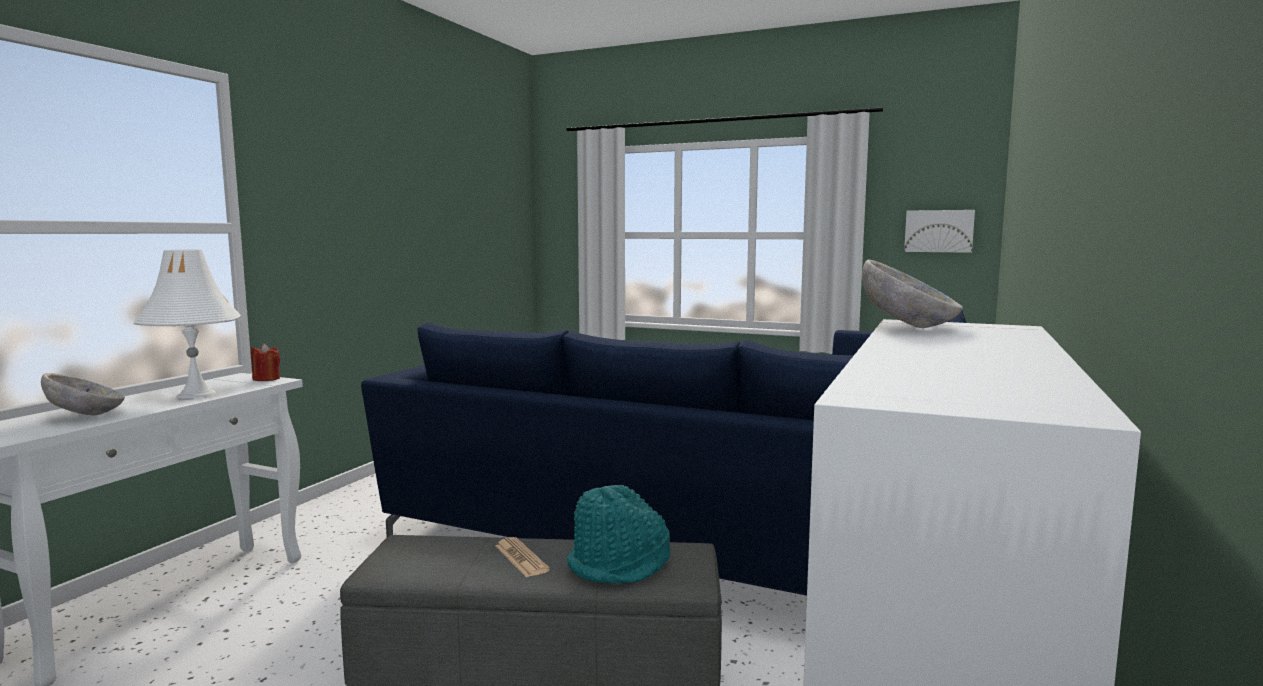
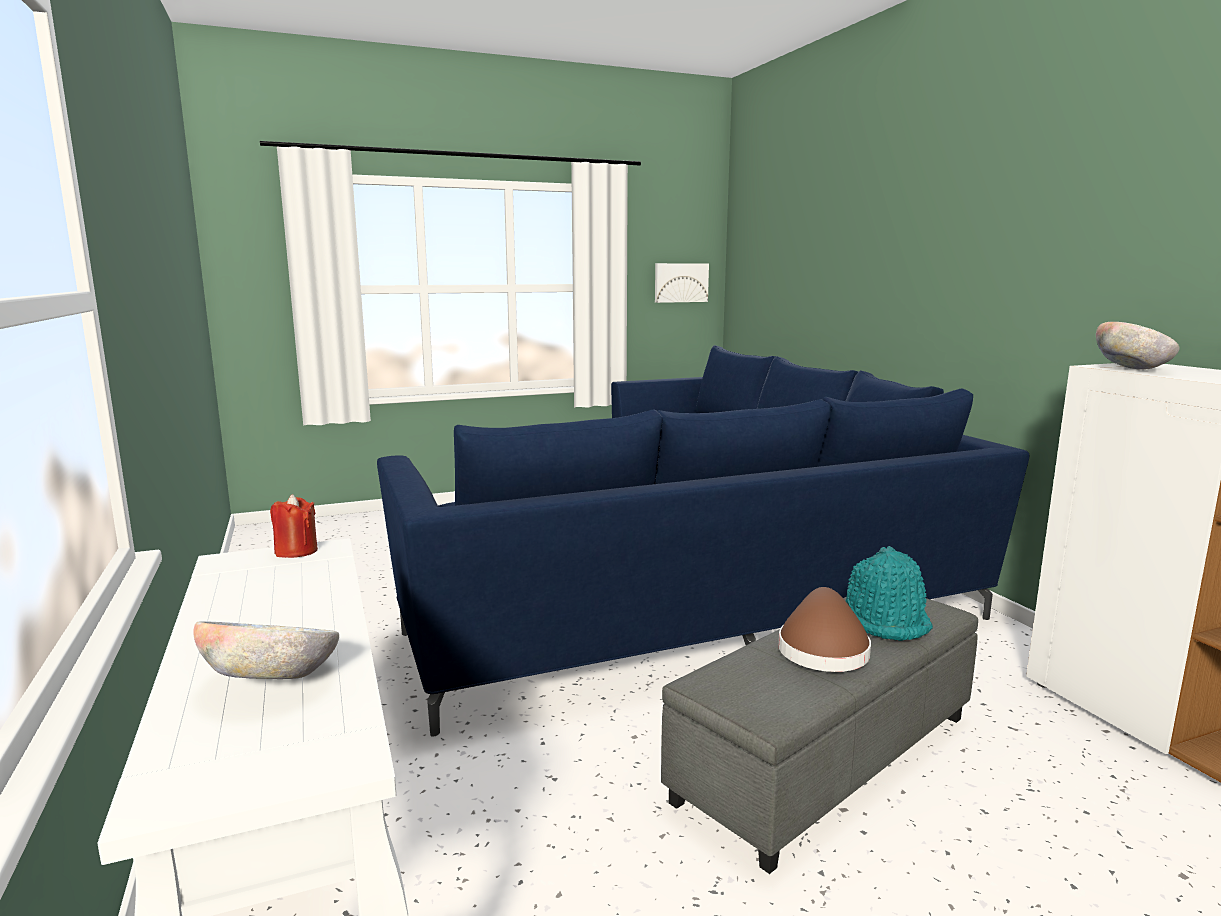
camera: 45 degrees left, 5 degrees up
white table lamp [134,249,240,399] -> none
newspaper [495,537,550,577] -> brown hat [778,587,871,672]

